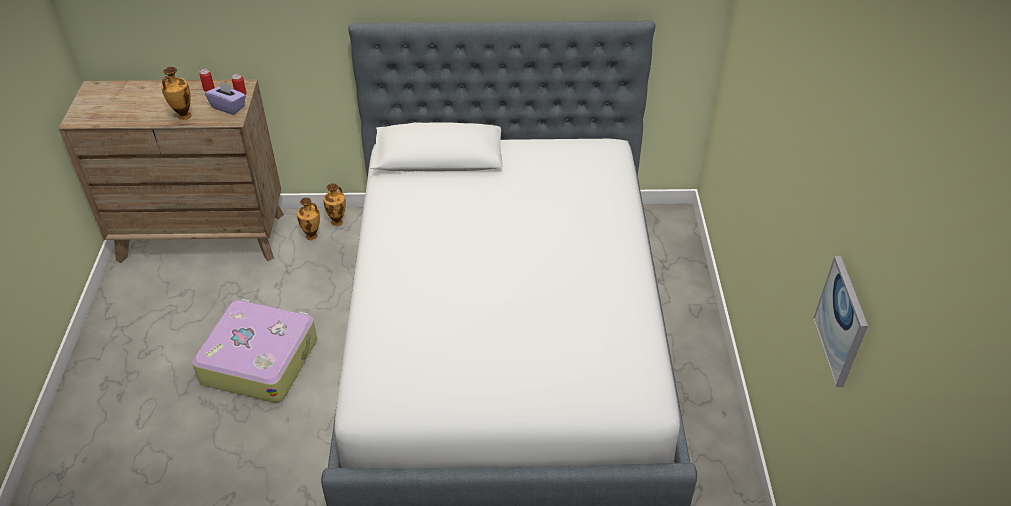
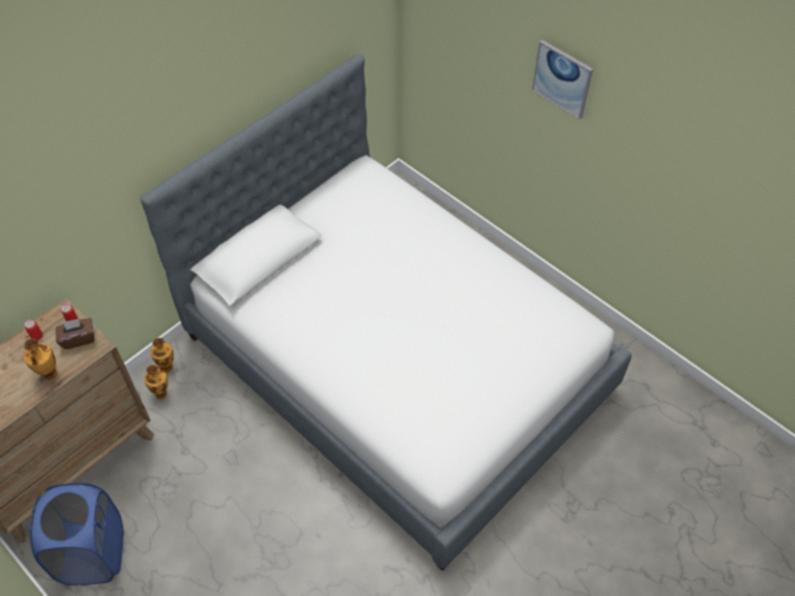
camera: 45 degrees left, 10 degrees up
suitcase [192,299,317,403] -> none
purple tissue box [205,81,246,115] -> brown tissue box [56,318,94,349]
picture [814,256,868,387] -> picture moved to [532,40,593,119]
none -> blue laundry basket [29,483,124,586]

